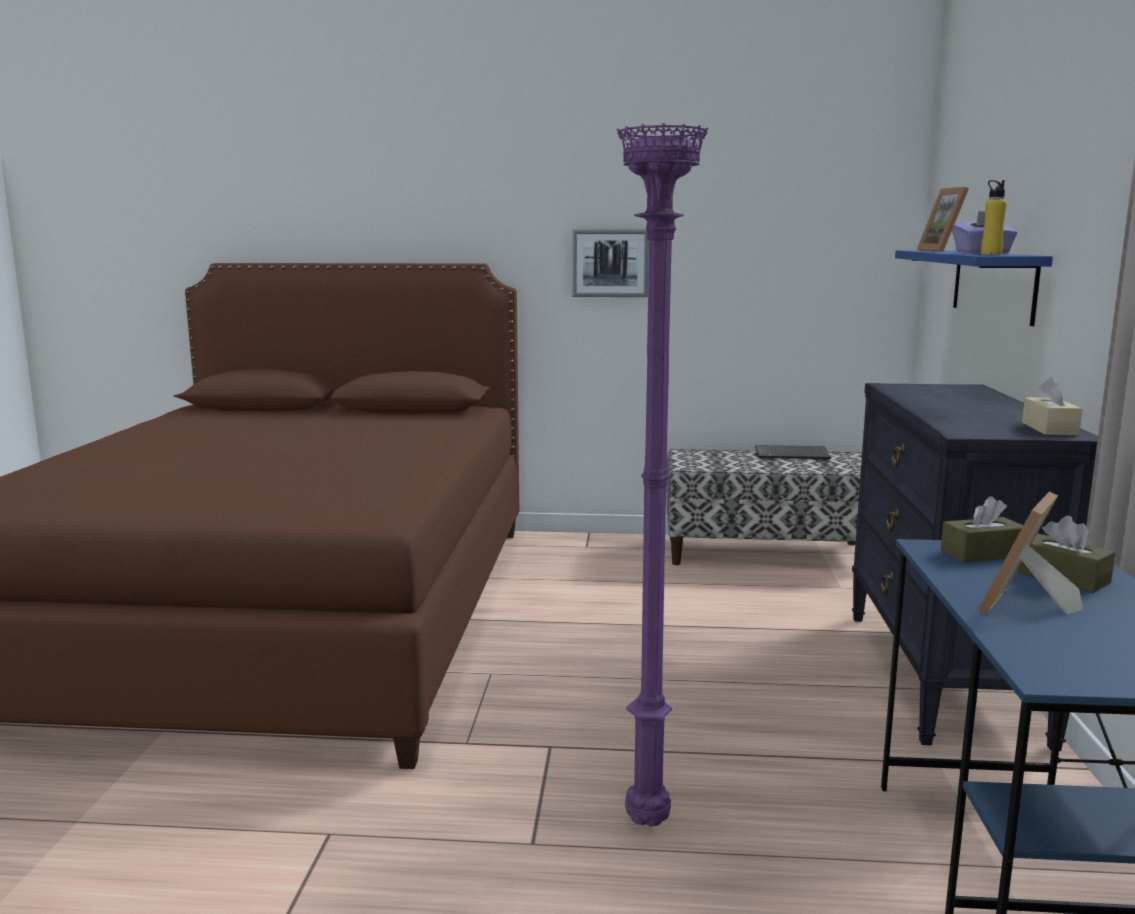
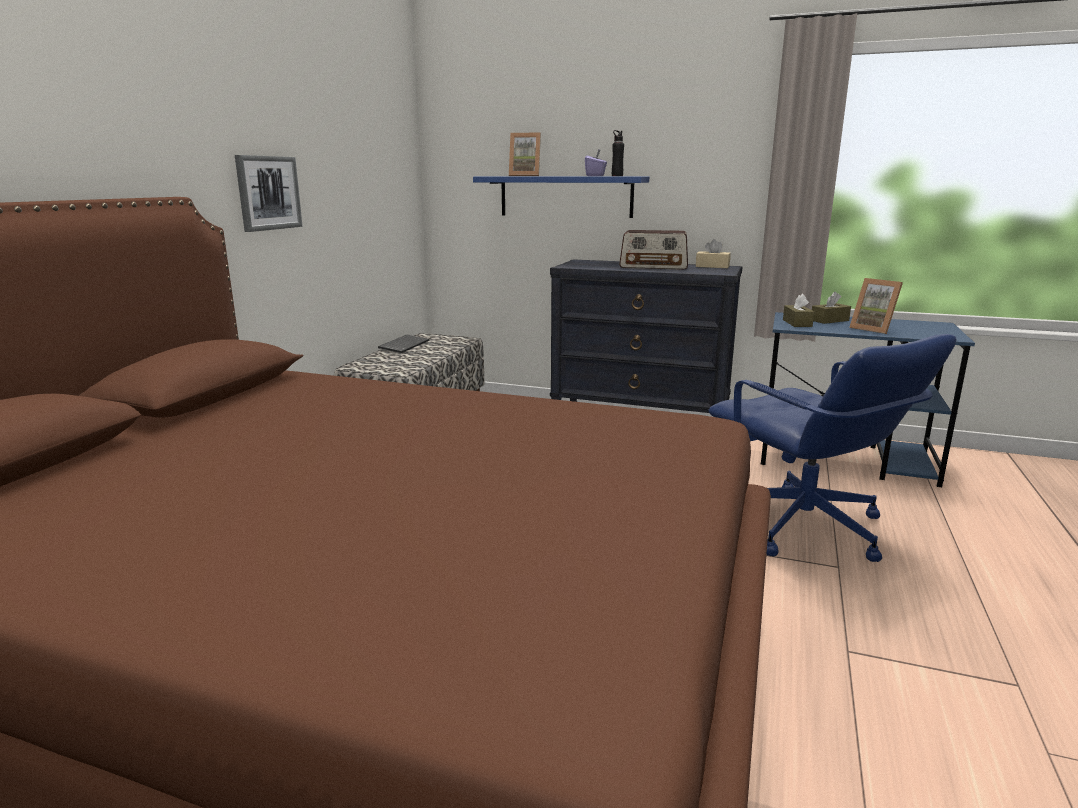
camera: 75 degrees left, 5 degrees up
purple floor lamp [617,123,709,827] -> blue office chair [709,334,956,562]
yellow bottle [981,180,1007,255] -> black bottle [612,130,624,176]
none -> radio [619,230,688,270]

